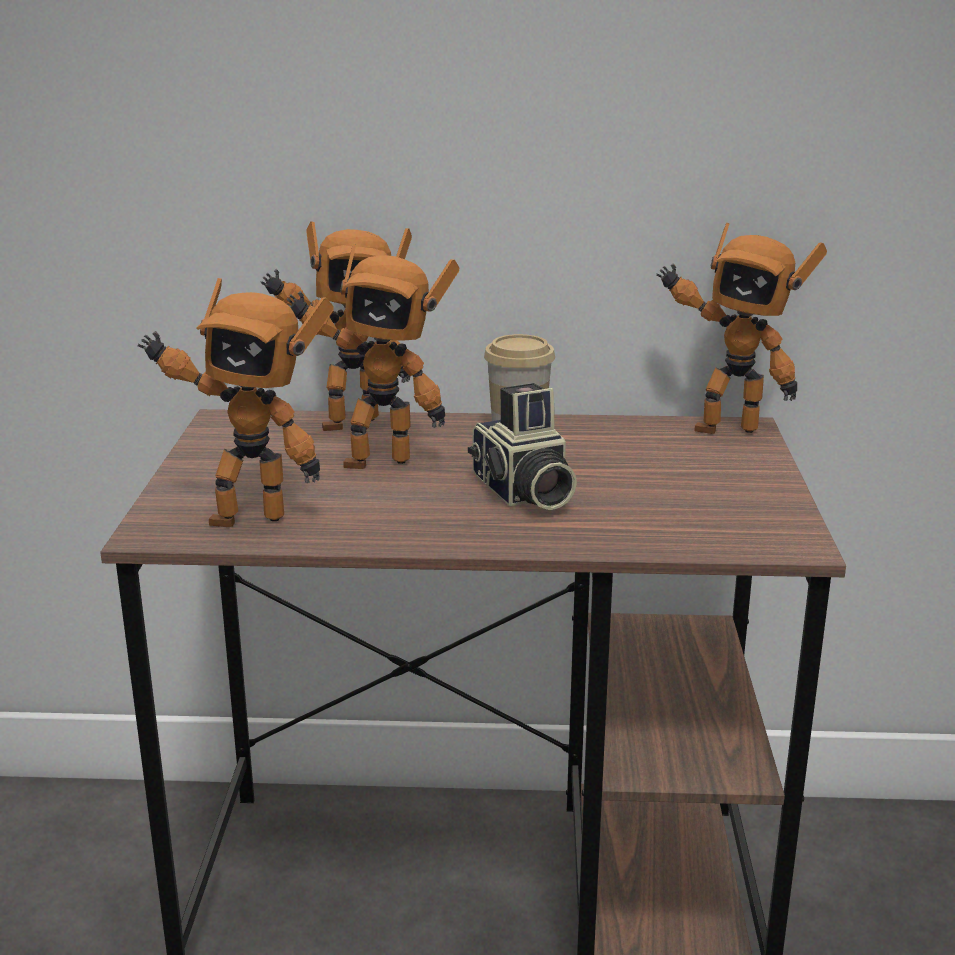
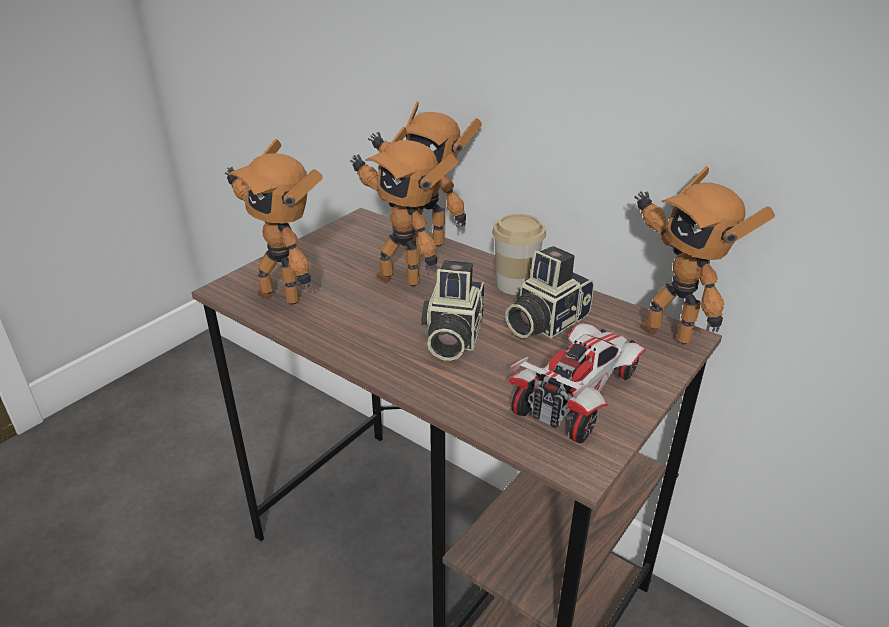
camera: 35 degrees right, 10 degrees up
none -> camera [505,246,594,339]
none -> toy car [509,323,646,443]

